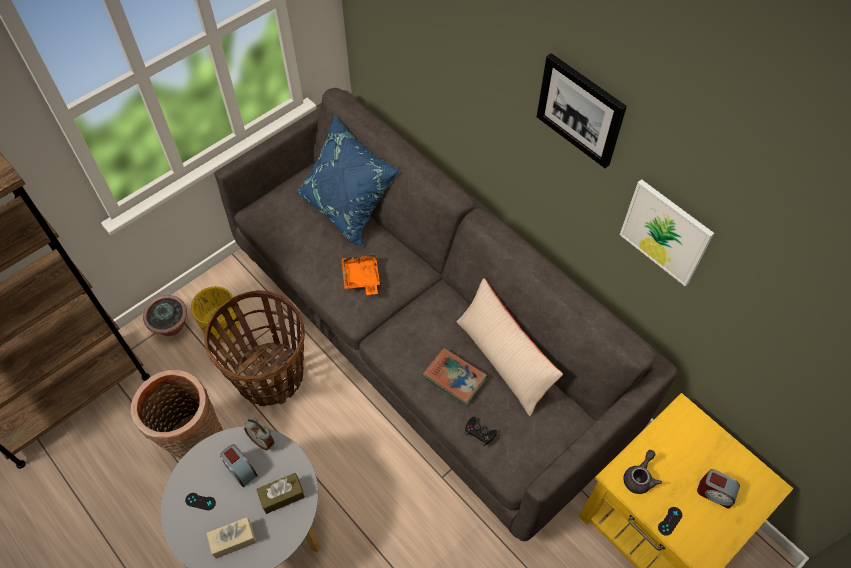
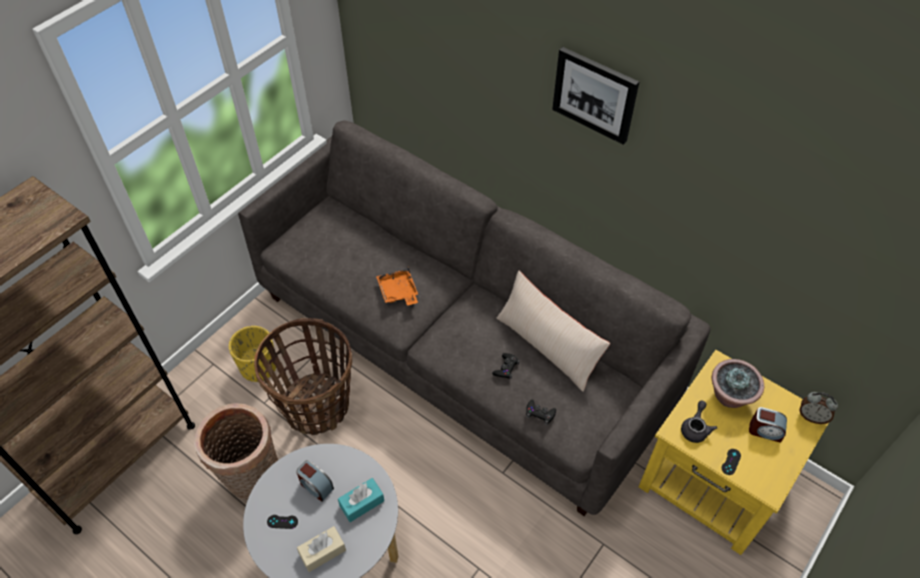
camera: 10 degrees left, 5 degrees down
potted plant [143,295,187,336] -> potted plant moved to [712,359,764,408]
alarm clock [244,417,274,450] -> alarm clock moved to [799,392,838,424]
brown tissue box [256,473,305,514] -> turquoise tissue box [338,478,384,522]
blue pillow [296,115,401,247] -> none
book [423,348,488,405] -> black game controller [492,353,520,379]
picture [620,179,714,286] -> none

